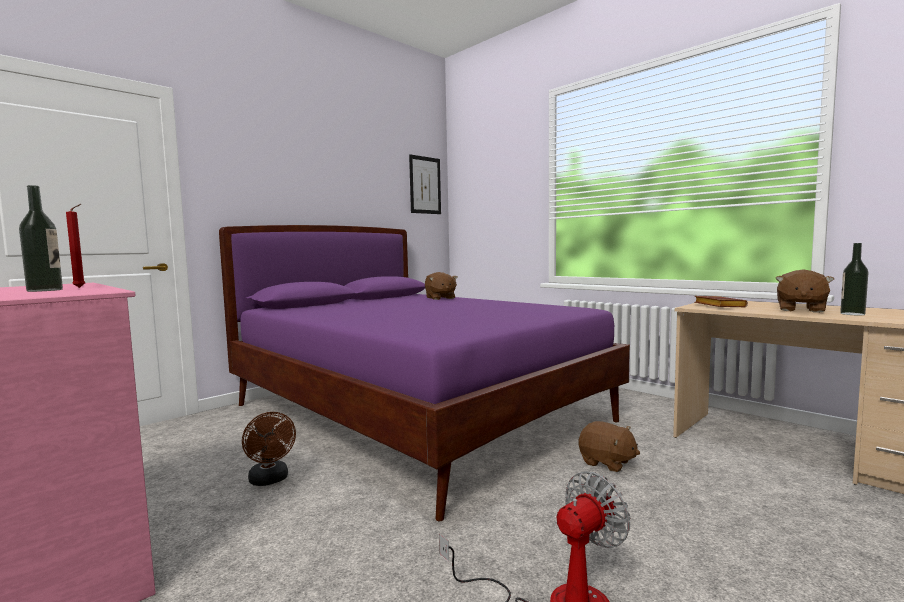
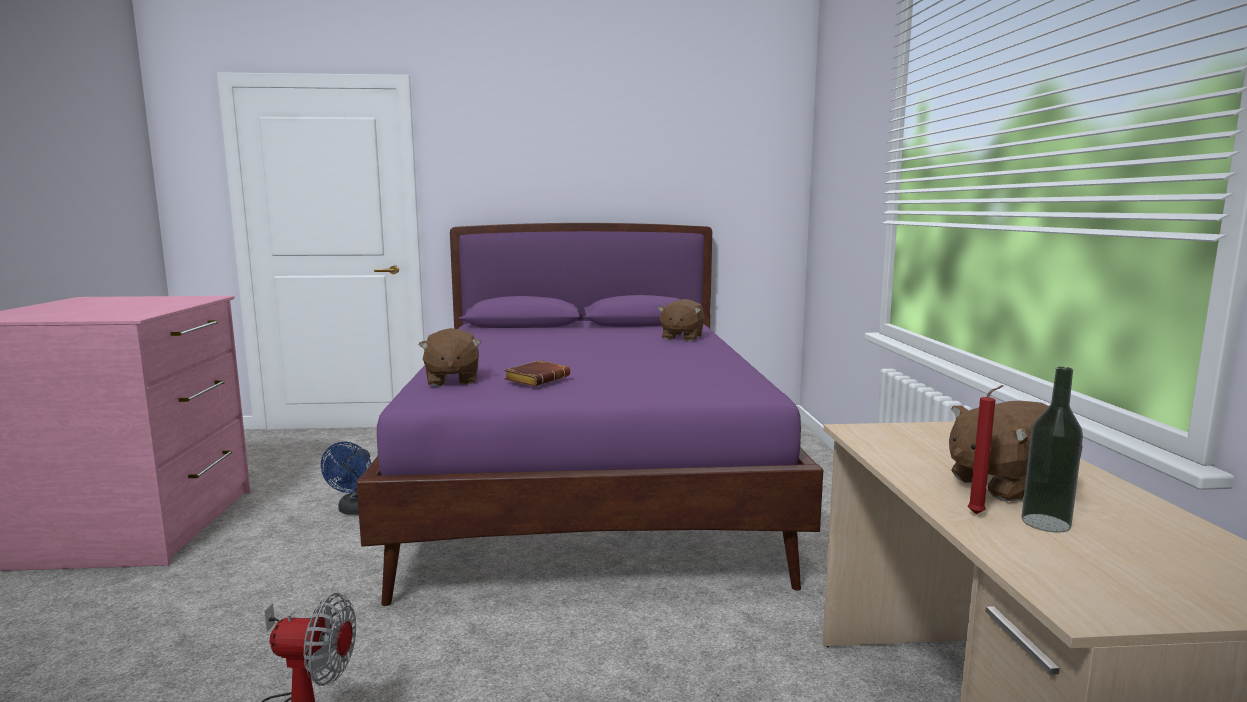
camera: 40 degrees right, 5 degrees up
bottle [19,185,63,292] -> none
red candle [66,204,85,288] -> red candle moved to [968,385,1004,514]
brown fan [242,412,296,486] -> blue fan [321,442,372,515]
picture [409,154,441,214] -> none
brown plush toy [579,421,640,472] -> brown plush toy moved to [419,328,481,386]
brown book [694,296,748,307] -> brown book moved to [504,360,570,386]

